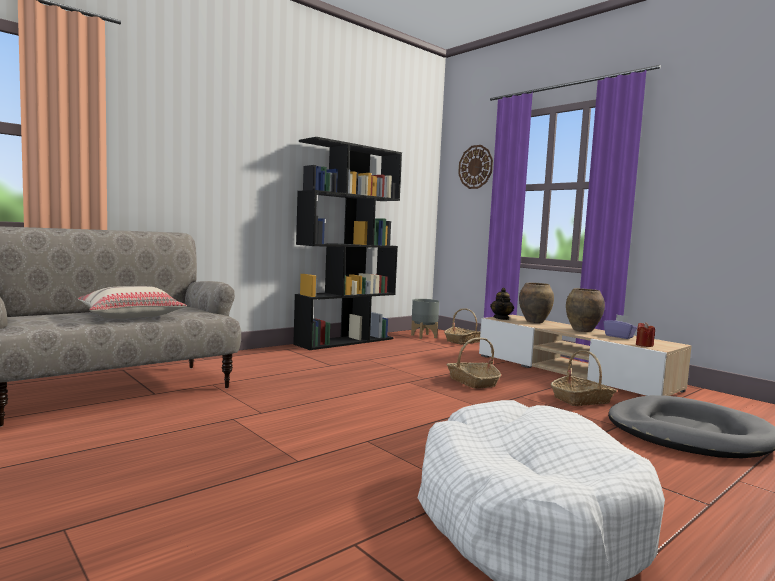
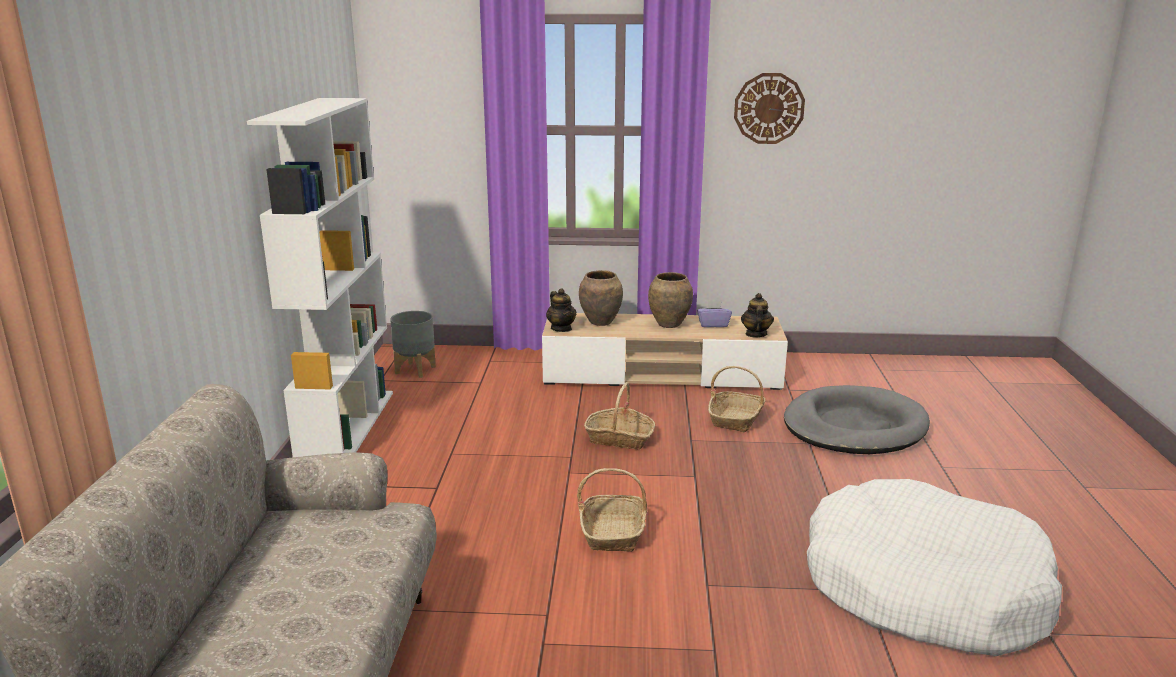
camera: 45 degrees left, 15 degrees up
beige pillow [78,286,187,318] -> none
black bookcase [293,137,402,350] -> white bookcase [247,98,393,457]
basket [444,308,480,345] -> basket moved to [577,468,647,552]
wall clock [458,145,493,189] -> wall clock moved to [734,73,805,144]
red candle [636,322,655,347] -> teapot [741,293,774,337]

